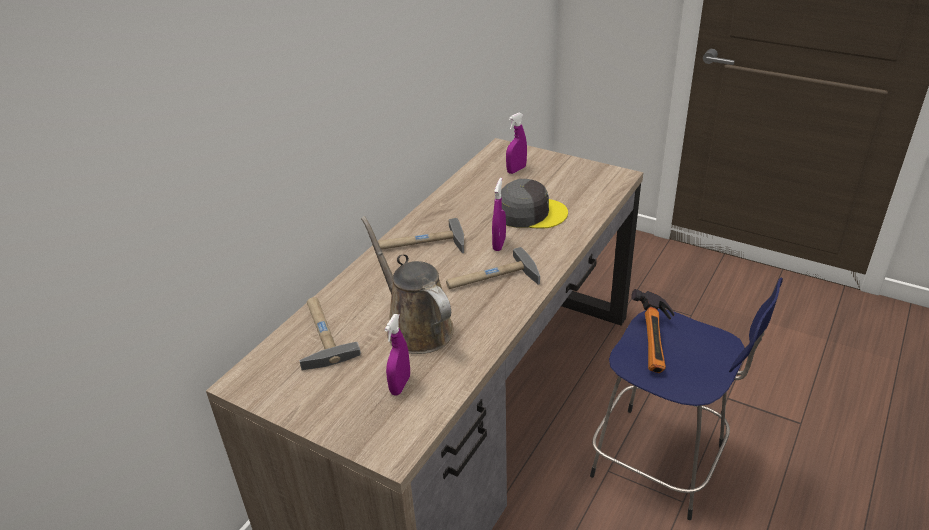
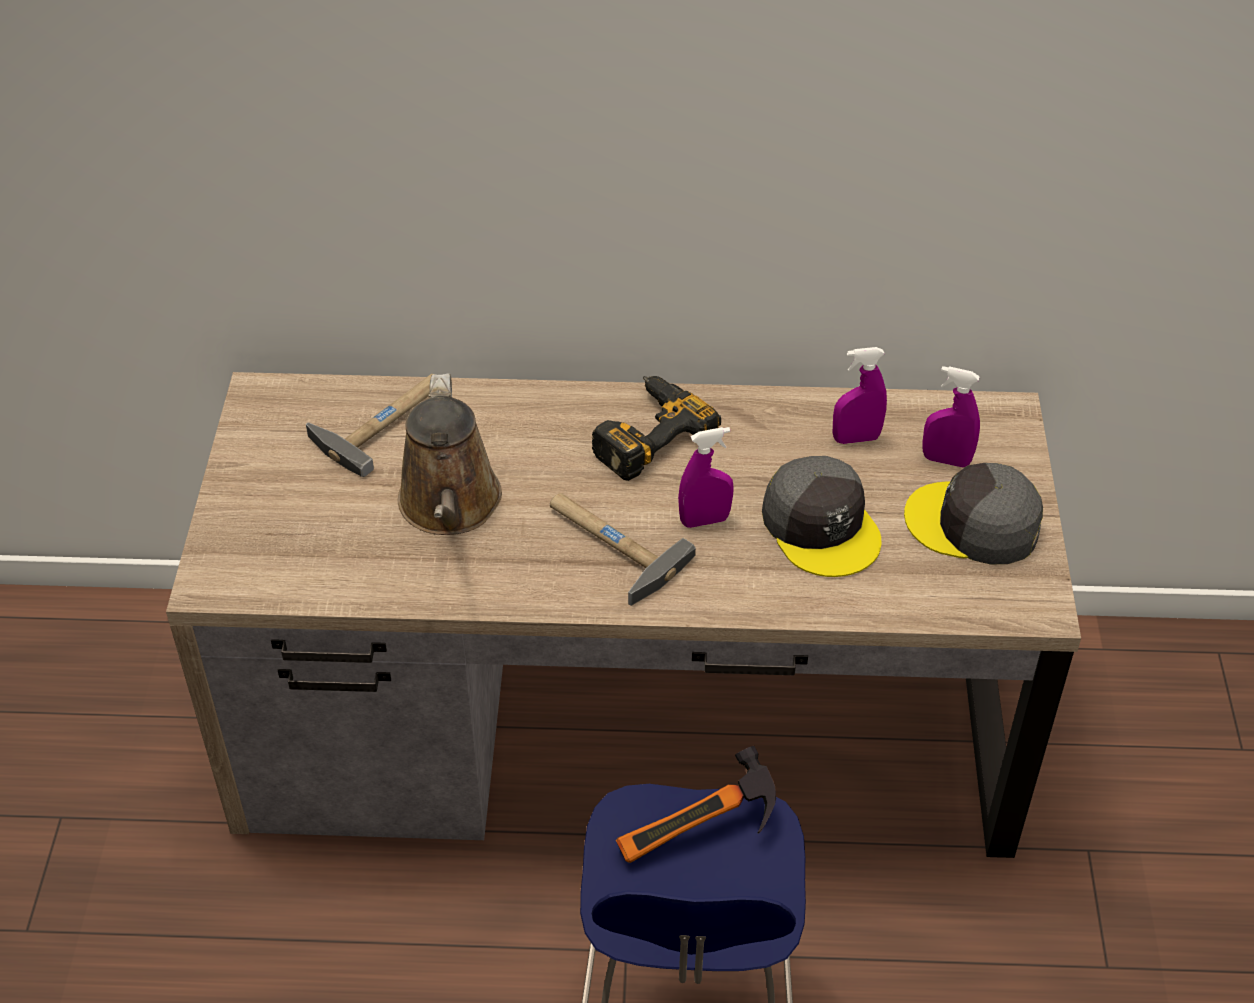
camera: 60 degrees right, 10 degrees up
brown watering can [361,216,453,354] -> brown watering can turned 150 degrees clockwise [398,373,502,535]
hammer [378,218,464,253] -> power drill [592,376,721,481]
purple spray bottle [385,314,410,395] -> purple spray bottle moved to [833,347,887,444]
none -> grey cap [904,463,1043,565]

